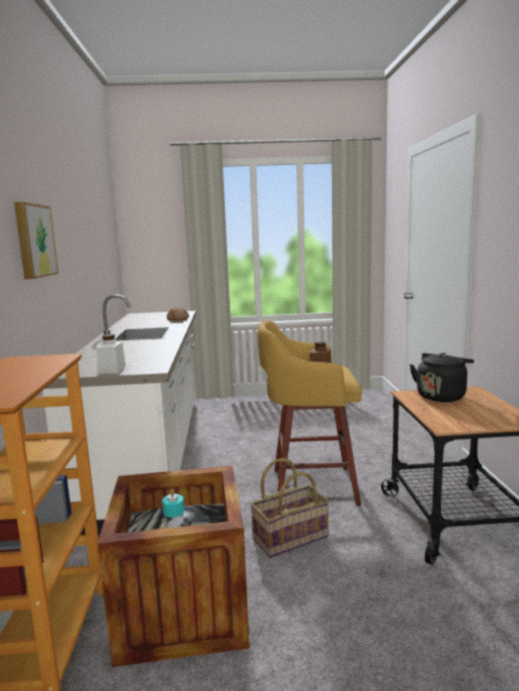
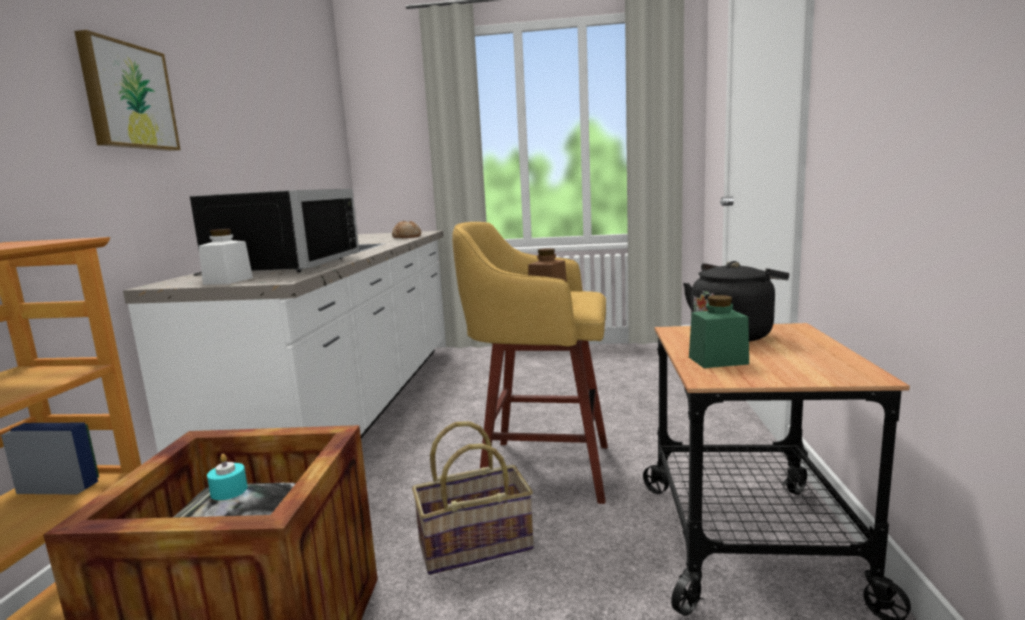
camera: 10 degrees right, 0 degrees up
none -> black microwave [190,189,359,276]
none -> green jar [689,295,749,368]

